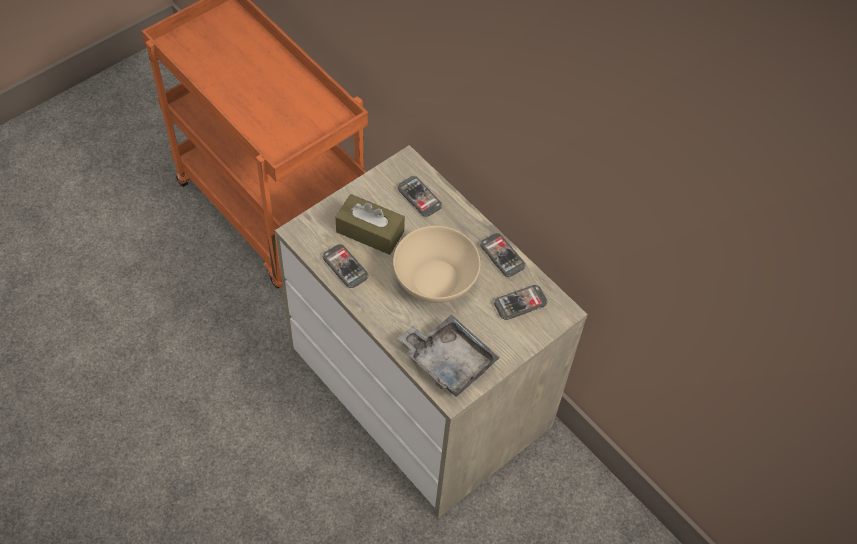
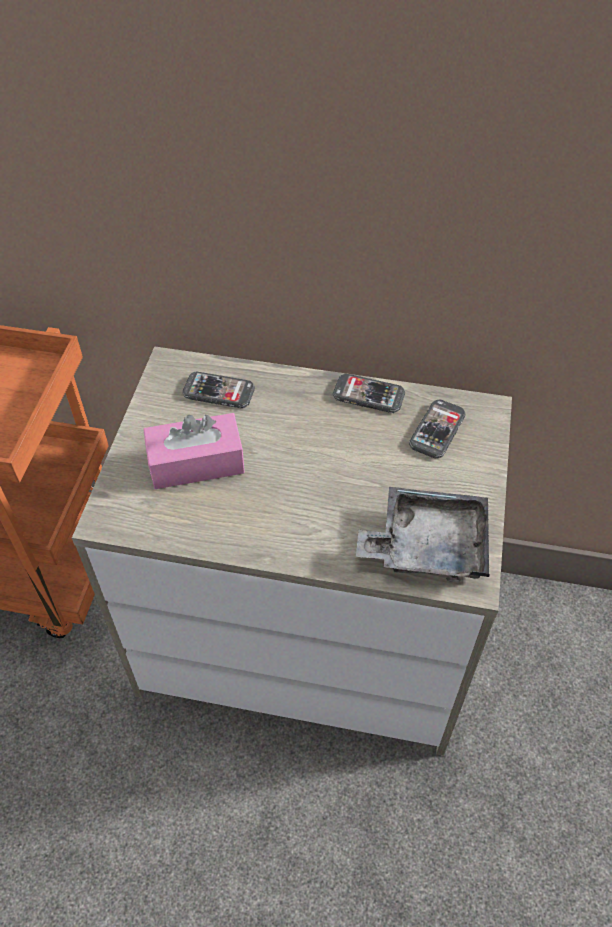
camera: 35 degrees left, 5 degrees down
phone [322,244,369,288] -> none
brown tissue box [335,194,405,255] -> pink tissue box [143,413,245,489]
beige bowl [393,226,480,303] -> none

